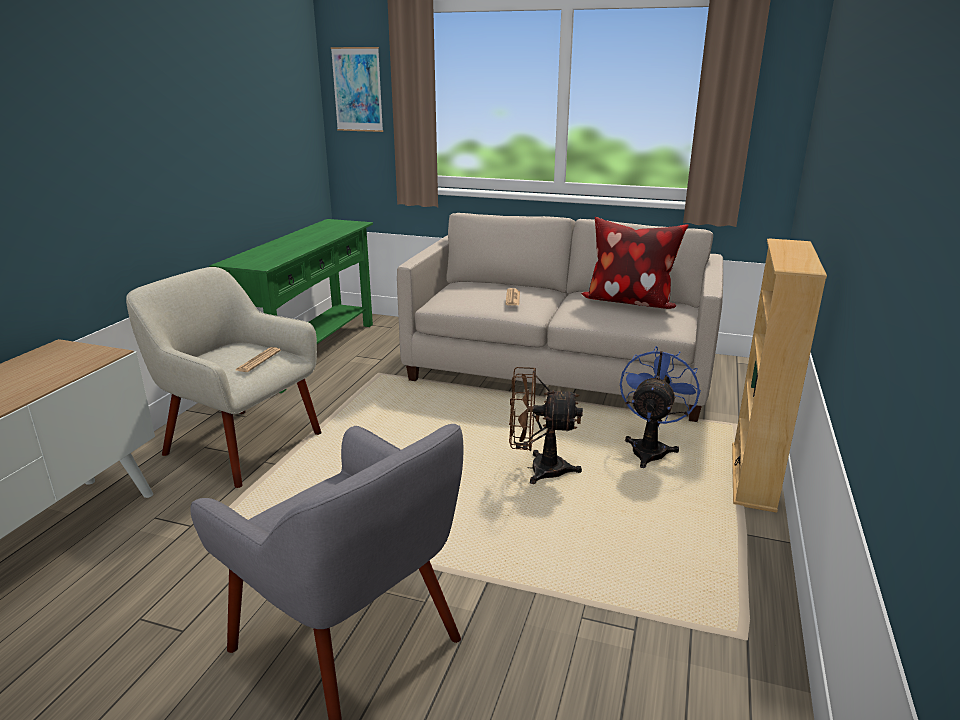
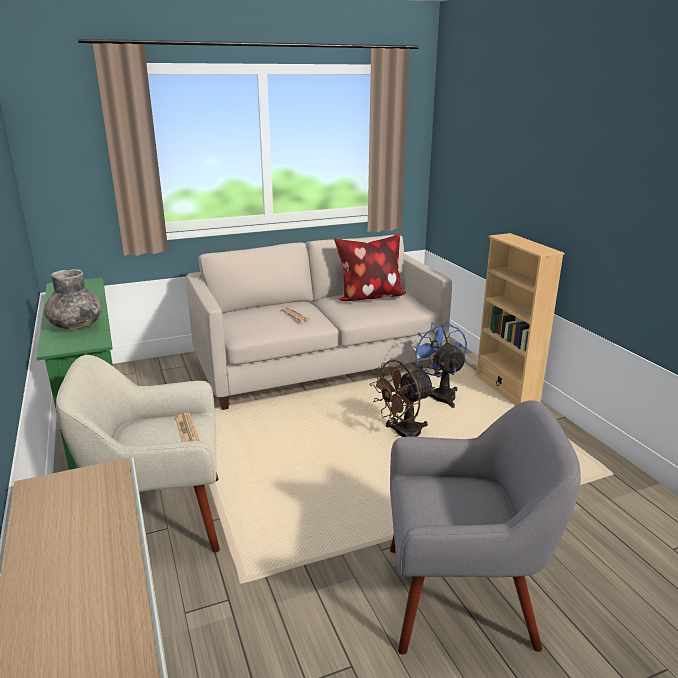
camera: 40 degrees left, 0 degrees up
picture [331,47,383,132] -> none
none -> grey vase [44,269,102,329]

